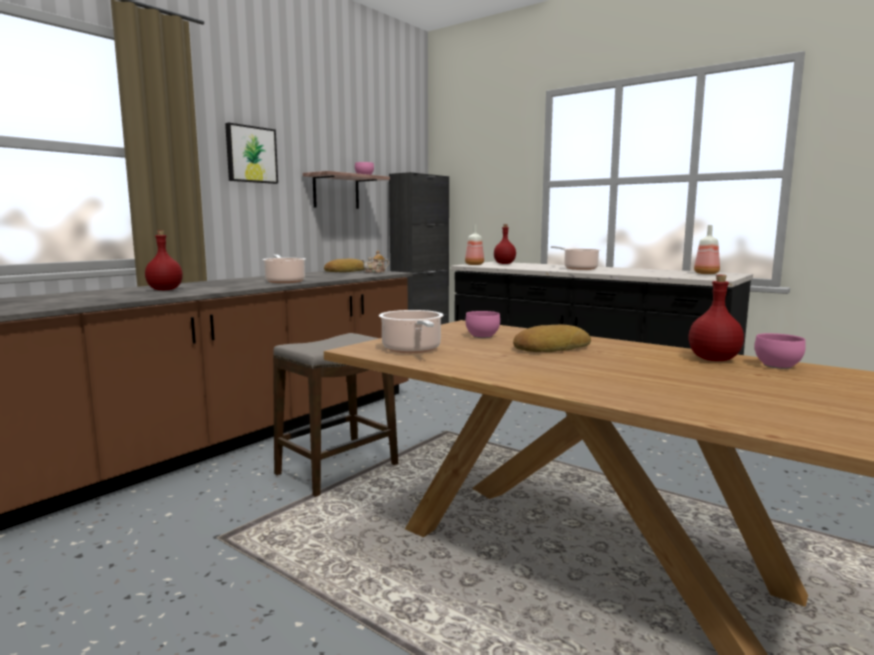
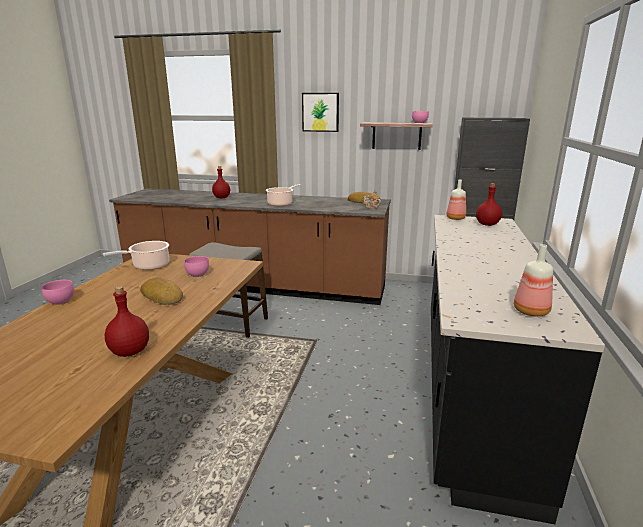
camera: 65 degrees right, 10 degrees up
cooking pot [551,246,601,270] -> none
pink bowl [755,333,806,369] -> pink bowl moved to [42,280,74,305]

